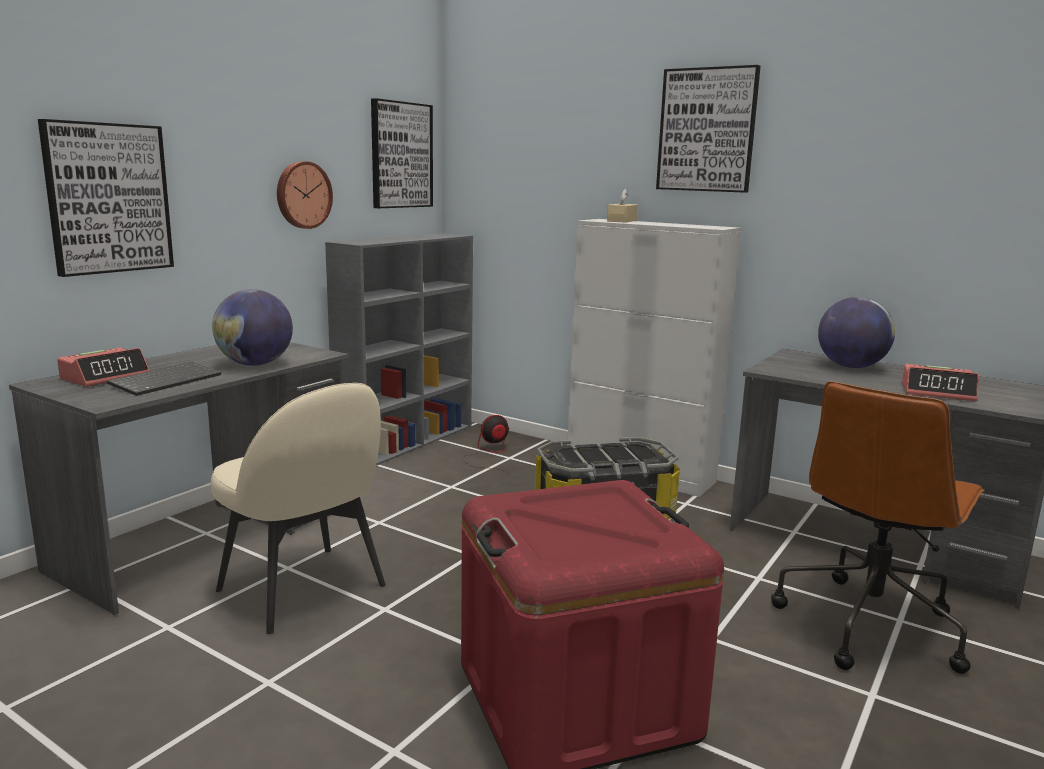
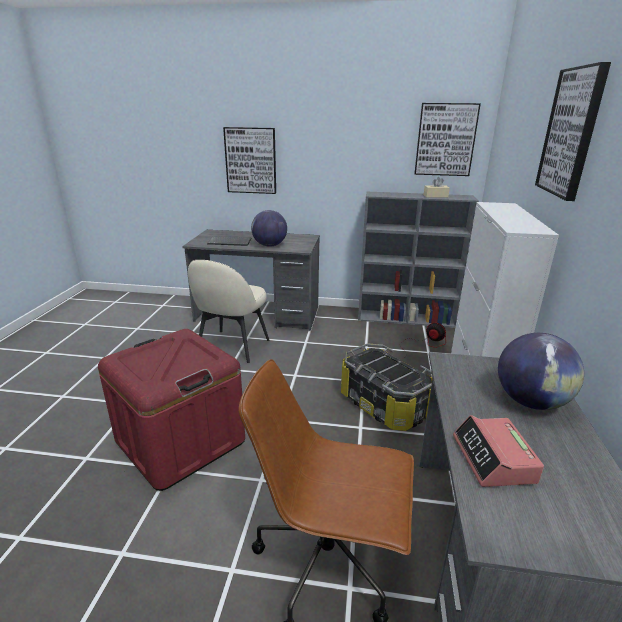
camera: 65 degrees right, 10 degrees up
alarm clock [57,348,149,387] -> none
wall clock [277,161,333,229] -> none
beige tissue box [607,188,638,223] -> beige tissue box moved to [424,177,450,198]

